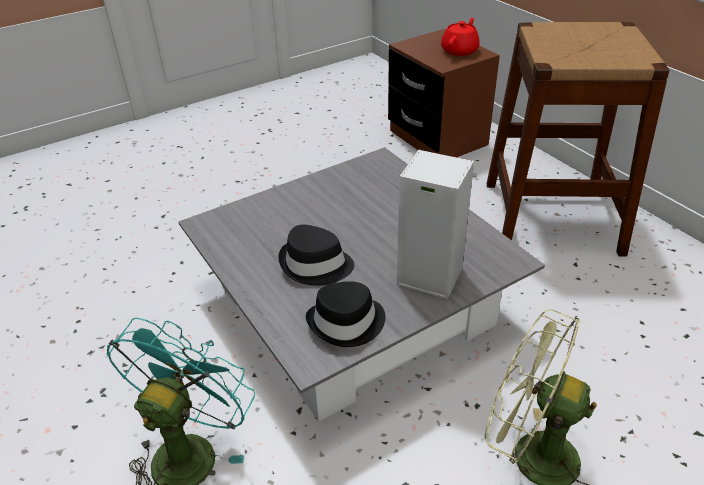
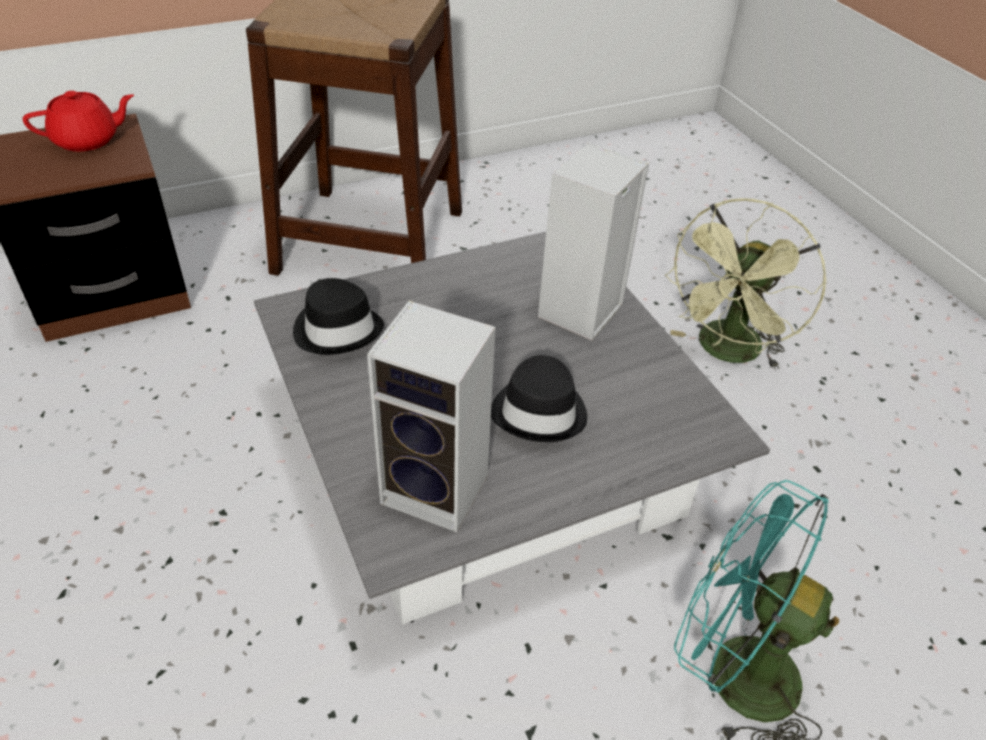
camera: 85 degrees left, 5 degrees up
black hat [306,281,385,347] -> black hat moved to [293,278,384,355]
red teapot [441,17,480,56] -> red teapot turned 120 degrees clockwise [23,91,134,152]
none -> speaker [367,301,496,532]

